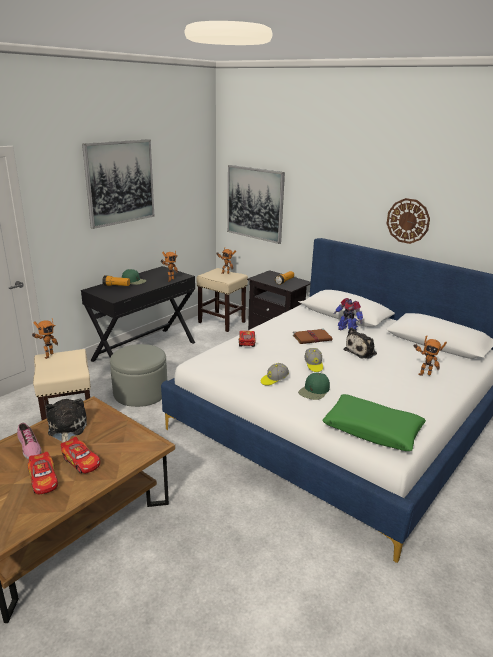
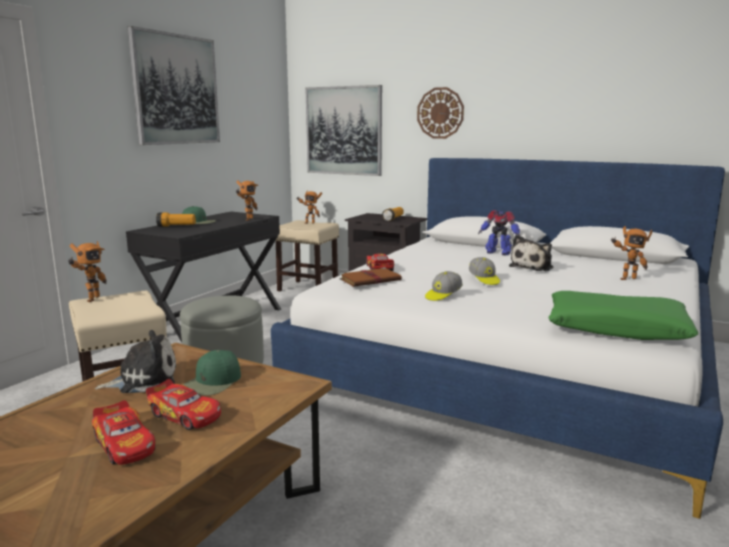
camera: 10 degrees left, 10 degrees down
shoe [17,423,41,459] -> none
plush toy [46,399,87,443] -> plush toy turned 90 degrees clockwise [95,330,176,393]
brown book [293,329,333,344] -> brown book moved to [339,267,402,287]
green cap [298,372,330,400] -> green cap moved to [183,350,241,395]
wall clock [386,198,430,244] -> wall clock moved to [417,87,464,139]

